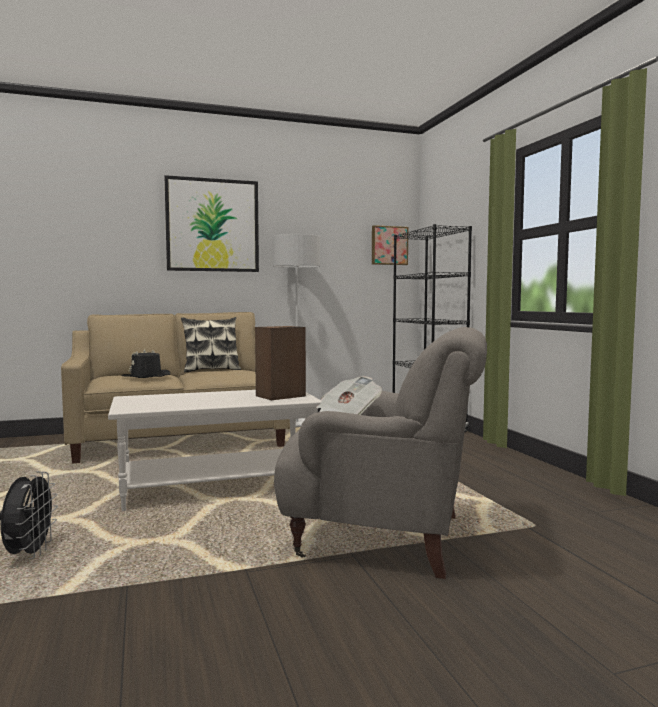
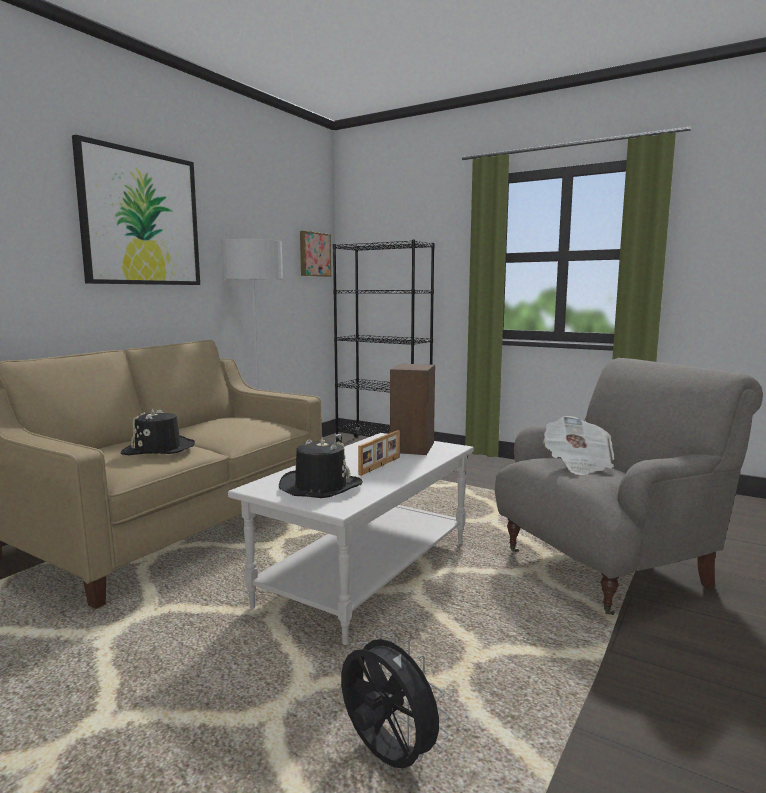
camera: 40 degrees left, 5 degrees up
pillow [181,317,241,372] -> none
none -> black hat [279,437,363,498]
none -> picture frame [358,430,400,476]

